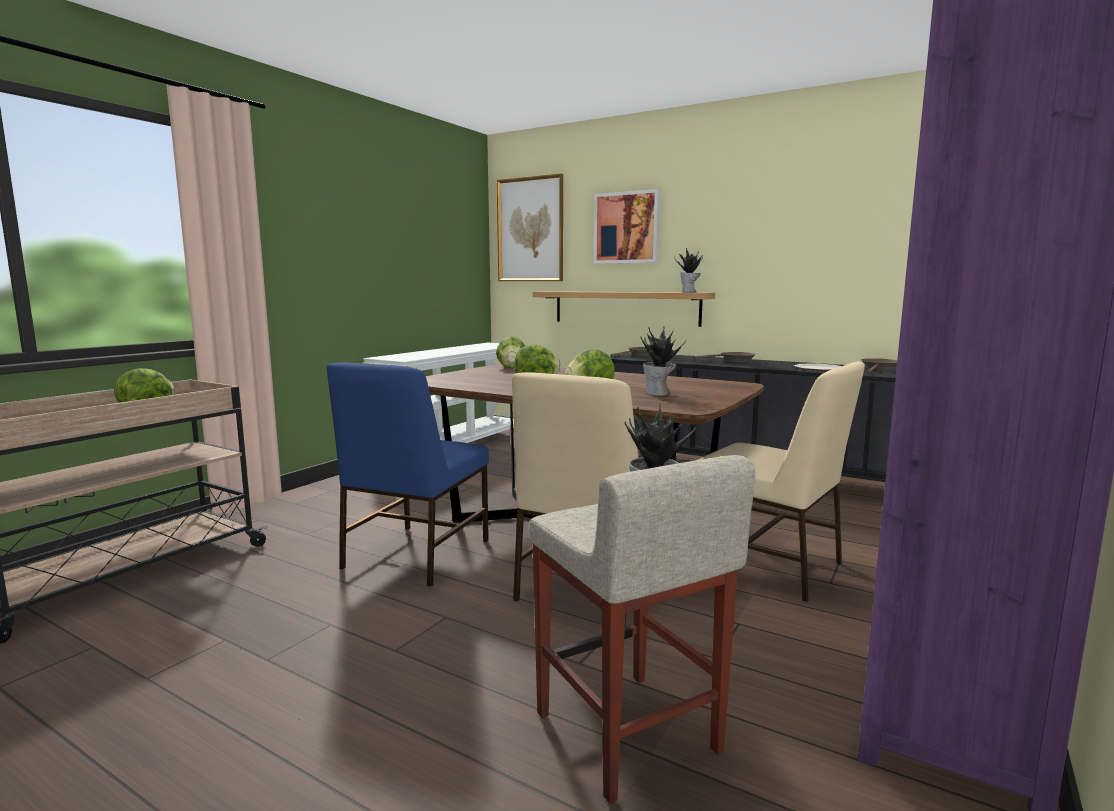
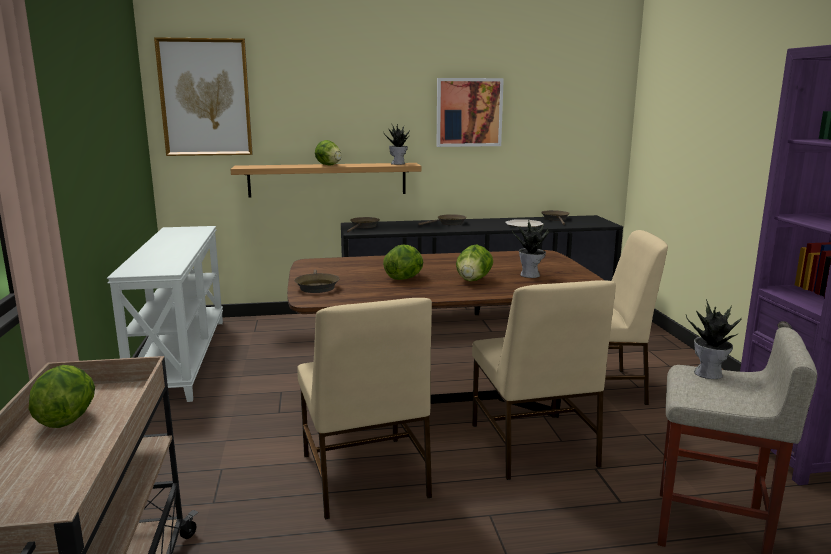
camera: 40 degrees left, 5 degrees up
blue chair [327,363,489,587] -> beige chair [297,298,432,519]
lettuce [496,336,525,368] -> lettuce moved to [315,140,342,166]
picture [594,189,660,264] -> picture moved to [437,78,504,147]
none -> brown frying pan [294,270,340,293]

